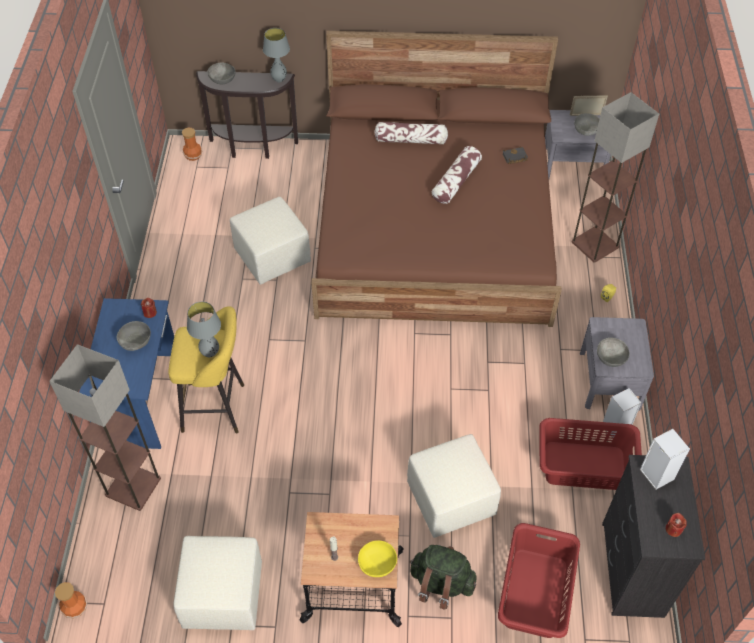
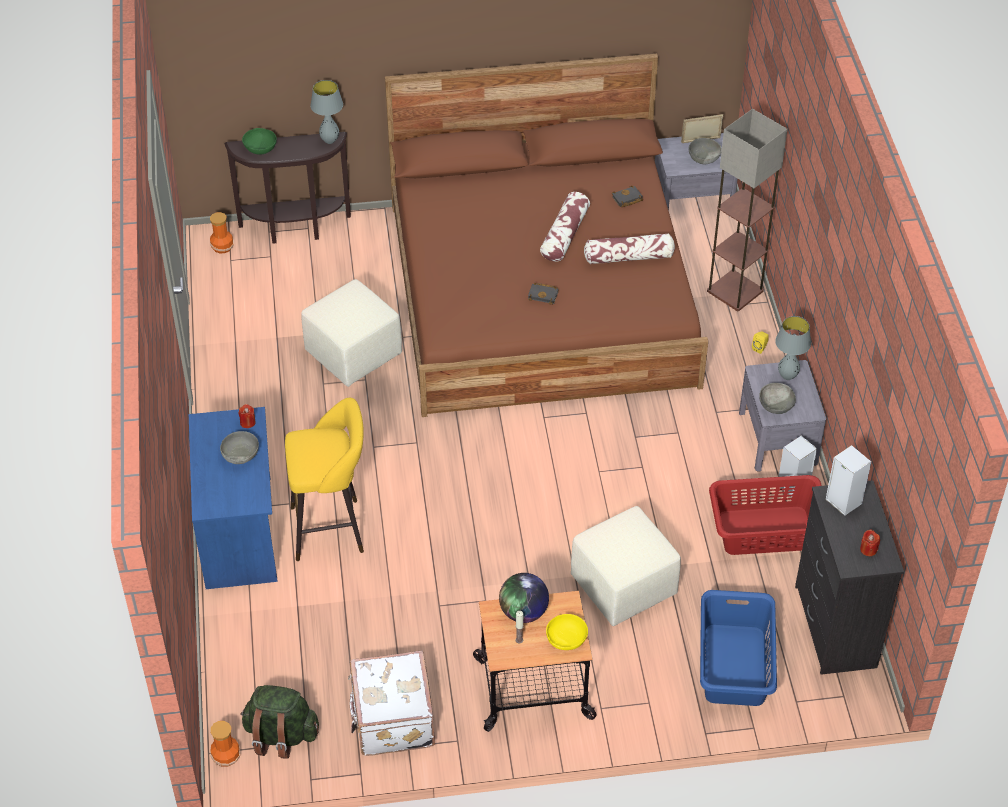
camera: 10 degrees left, 5 degrees down
floor lamp [49,344,161,511] -> none
beige ottoman [173,536,262,630] -> white suitcase [348,650,435,756]
grey table lamp [187,302,221,357] -> grey table lamp moved to [775,316,811,380]
grey bowl [207,62,236,85] -> green bowl [242,128,277,154]
pillow [374,122,448,144] -> pillow moved to [584,233,675,264]
green backpack [410,545,477,609] -> green backpack moved to [240,685,319,759]
red laundry basket [498,523,580,638] -> blue laundry basket [700,590,777,706]
none -> globe [499,573,549,623]
none -> black book [528,283,558,305]

